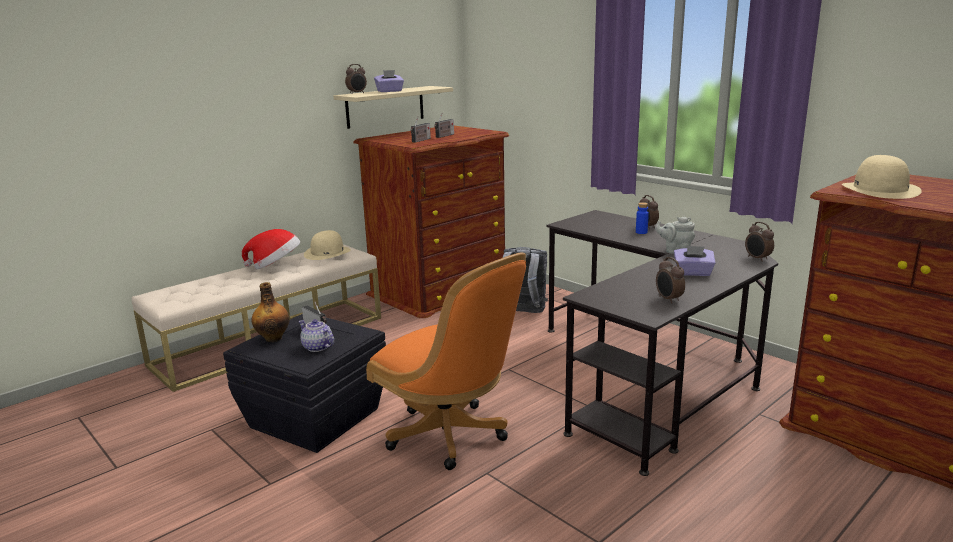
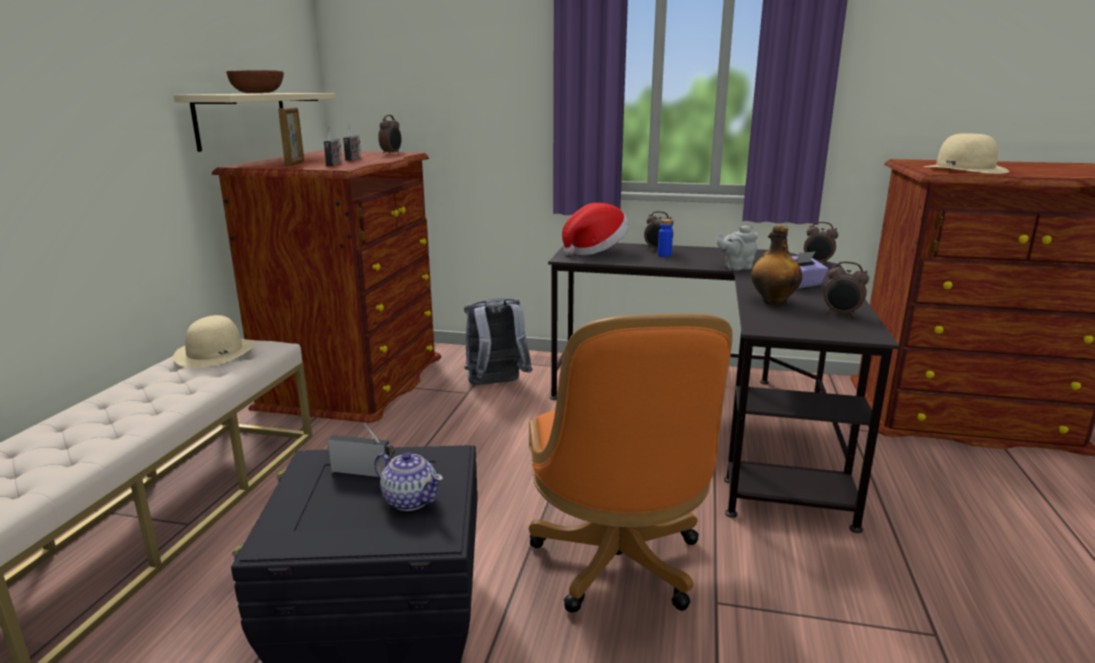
camera: 35 degrees left, 0 degrees up
hat [242,229,300,269] -> hat moved to [562,203,629,255]
bottle [252,282,290,342] -> bottle moved to [751,225,802,305]
teapot [299,319,334,352] -> teapot turned 150 degrees counterclockwise [375,452,443,511]
alarm clock [345,64,367,94] -> alarm clock moved to [378,115,401,154]
orange office chair [366,252,526,470] -> orange office chair turned 75 degrees clockwise [529,314,733,613]
purple tissue box [374,70,404,92] -> brown bowl [226,70,284,93]
none -> picture frame [278,107,304,166]

